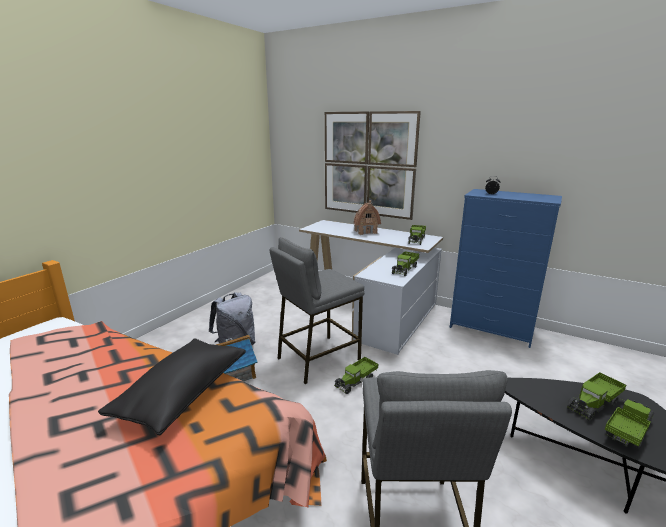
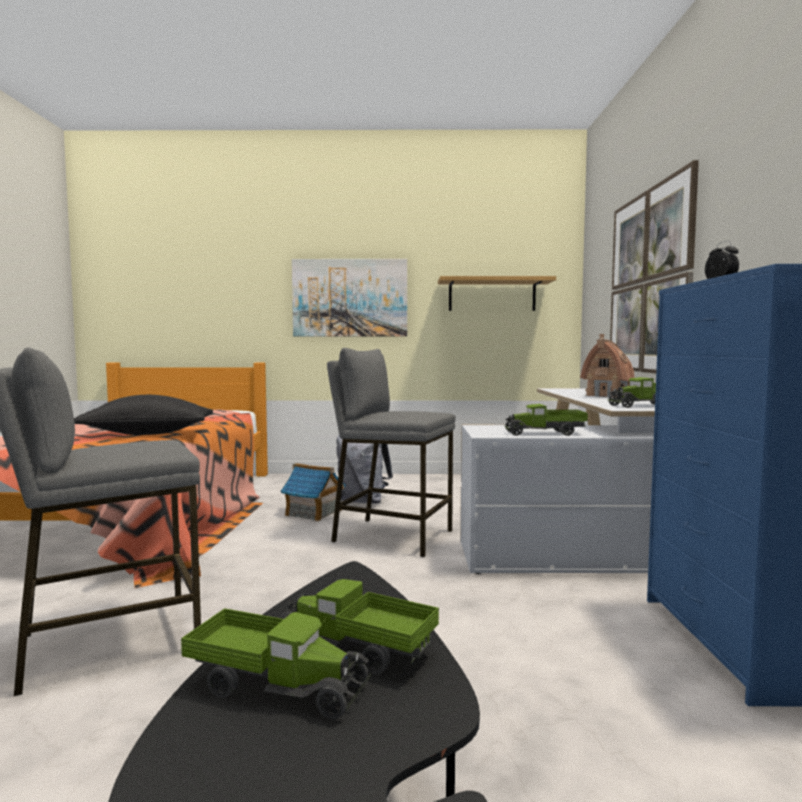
camera: 60 degrees right, 15 degrees down
toy truck [334,357,378,394] -> none
none -> picture [292,259,407,337]
none -> shelf [438,276,556,311]

